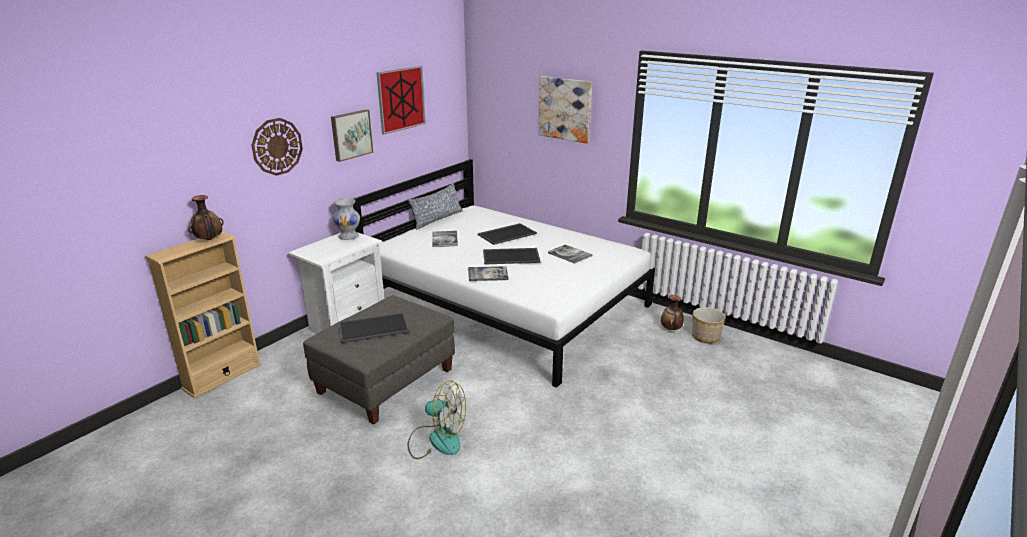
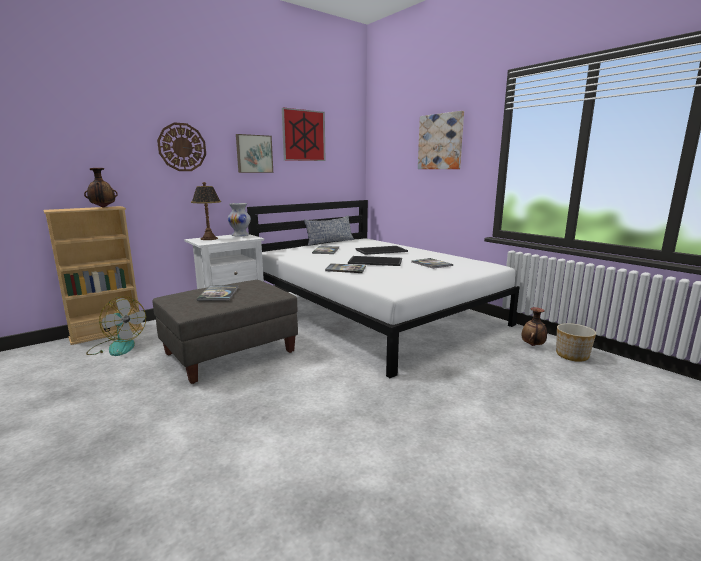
camera: 15 degrees right, 10 degrees down
tray [338,312,410,344] -> book [197,285,239,301]
fan [407,380,466,459] -> fan moved to [86,297,146,356]
none -> table lamp [191,182,221,240]

